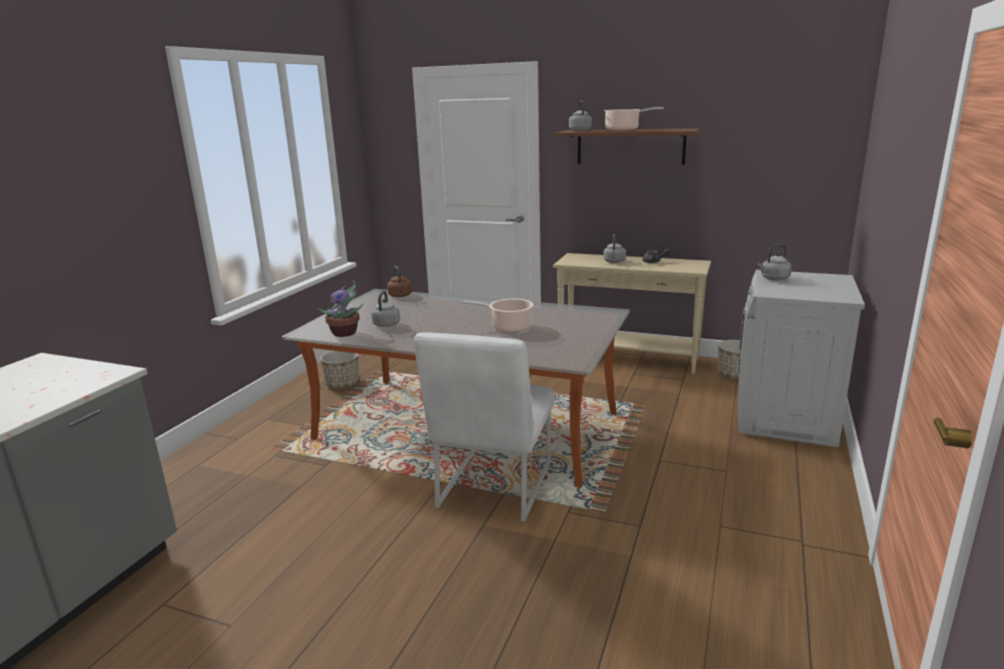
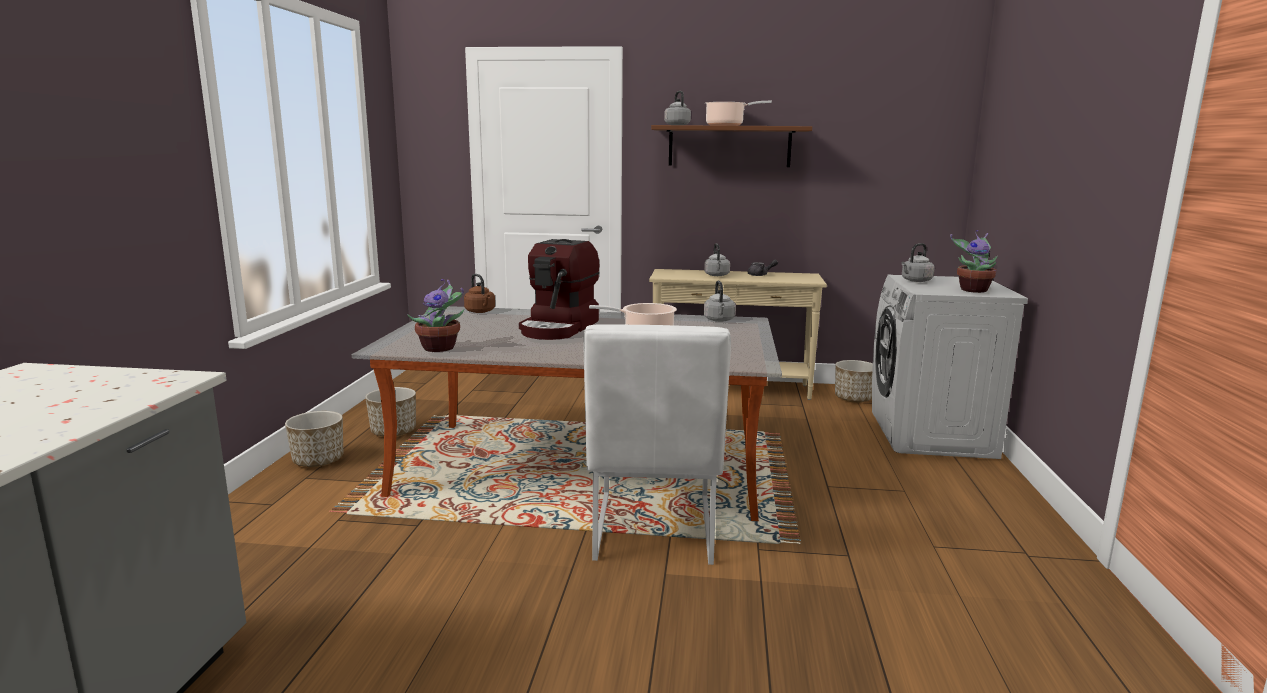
camera: 15 degrees left, 5 degrees down
grey kettle [371,291,400,327] -> grey kettle moved to [704,281,736,322]
none -> planter [285,411,343,467]
none -> coffee machine [519,239,599,340]
none -> potted plant [950,230,998,293]

